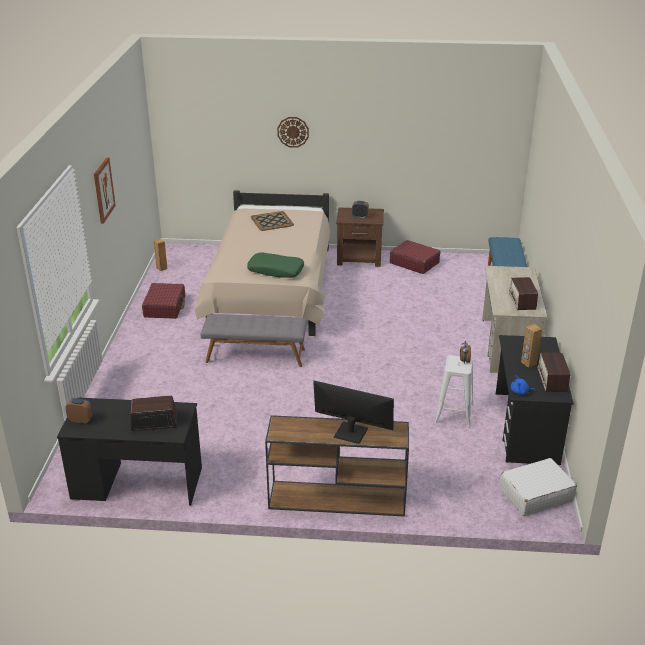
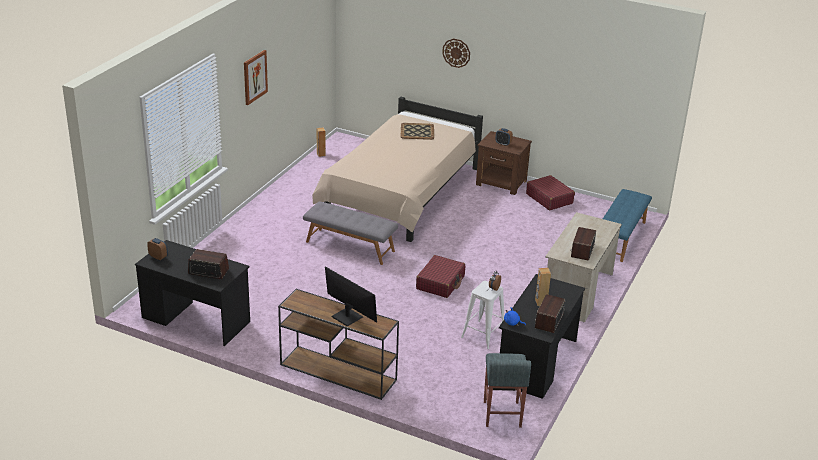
camera: 20 degrees right, 0 degrees up
red suitcase [142,283,185,319] -> red suitcase moved to [416,255,465,298]
green pillow [247,252,304,278] -> none
white suitcase [499,458,577,516] -> grey stool [484,353,531,428]

